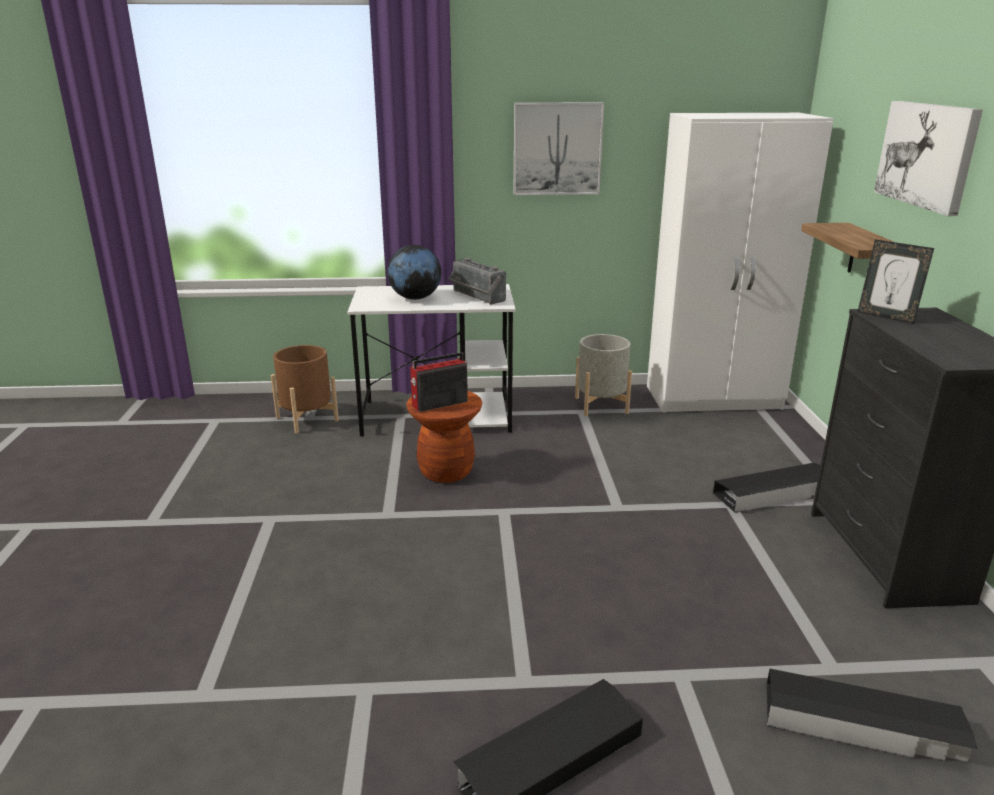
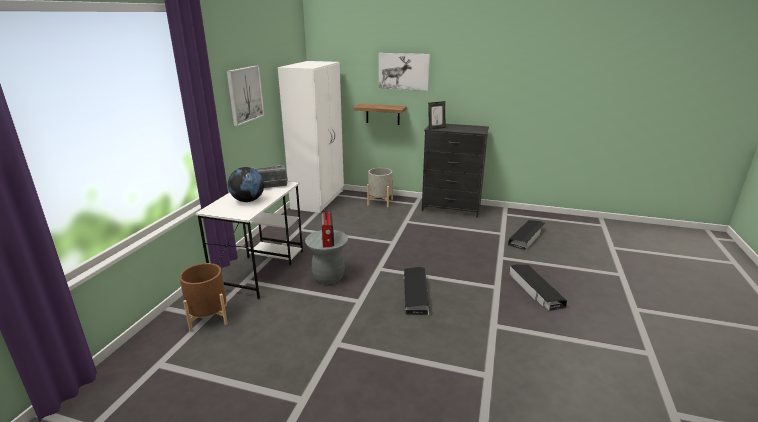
camera: 70 degrees left, 0 degrees up
brown stool [406,391,482,483] -> grey stool [305,230,348,284]
grey planter [575,334,632,416] -> grey planter moved to [367,168,393,207]
black storage box [713,463,821,513] -> black storage box moved to [404,267,430,315]

